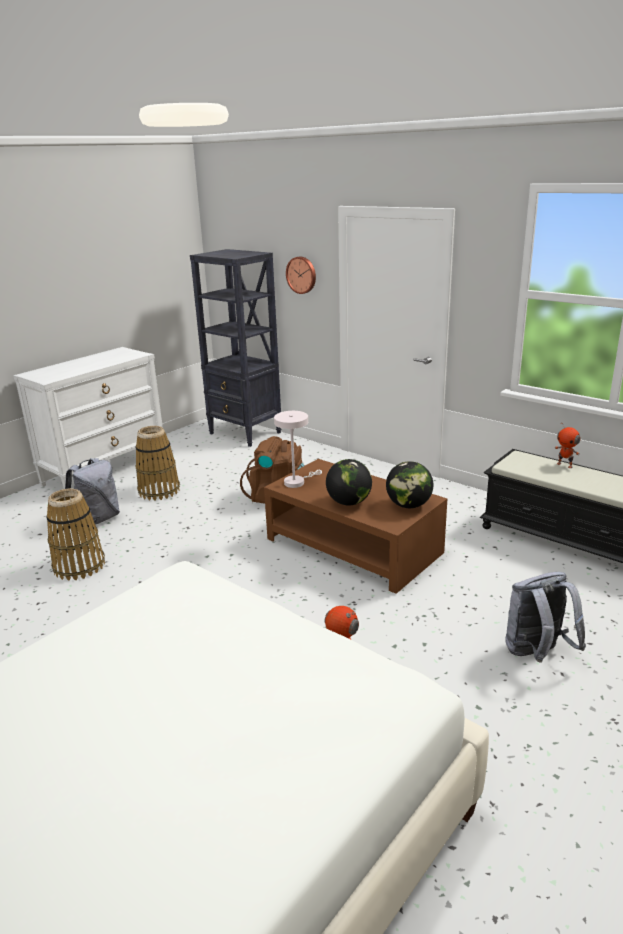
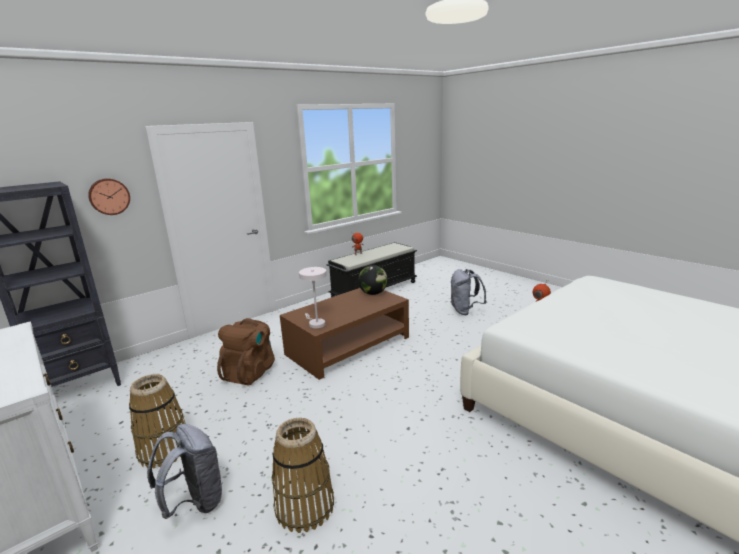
camera: 80 degrees left, 5 degrees down
globe [326,459,372,505] -> none

